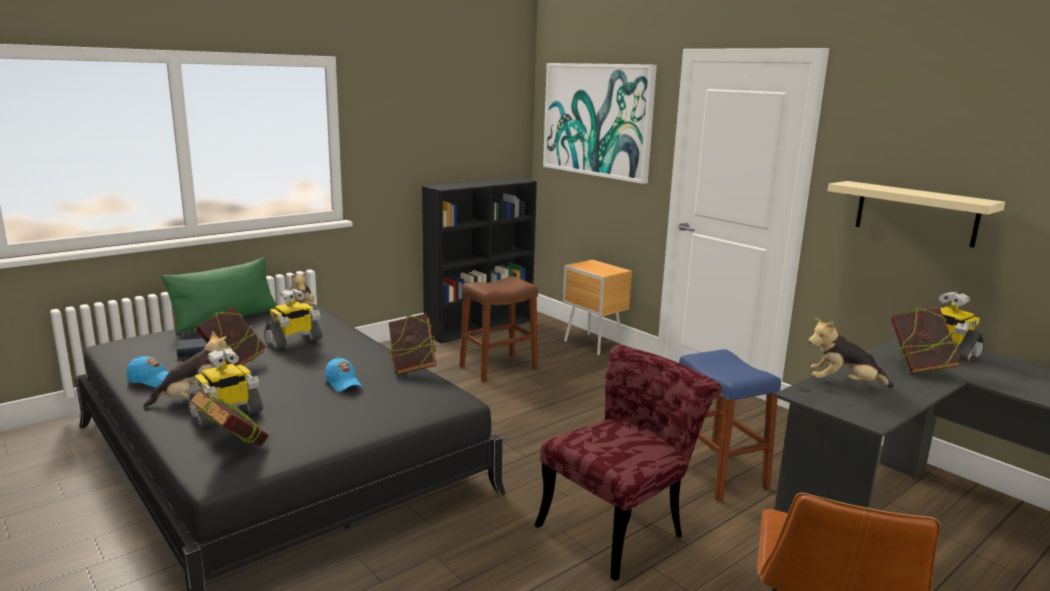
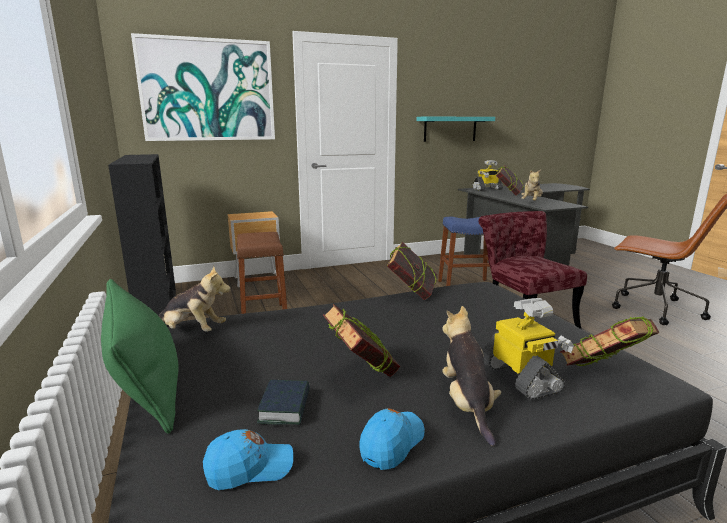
camera: 70 degrees left, 0 degrees up
toy robot [264,289,322,349] -> none
blue cap [325,357,362,392] -> blue cap moved to [203,429,293,490]
beige shelf [827,181,1005,248] -> turquoise shelf [417,117,495,142]

